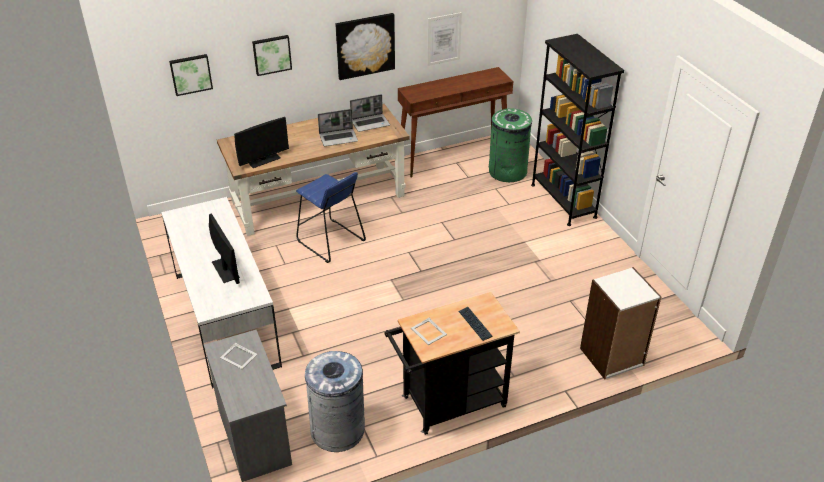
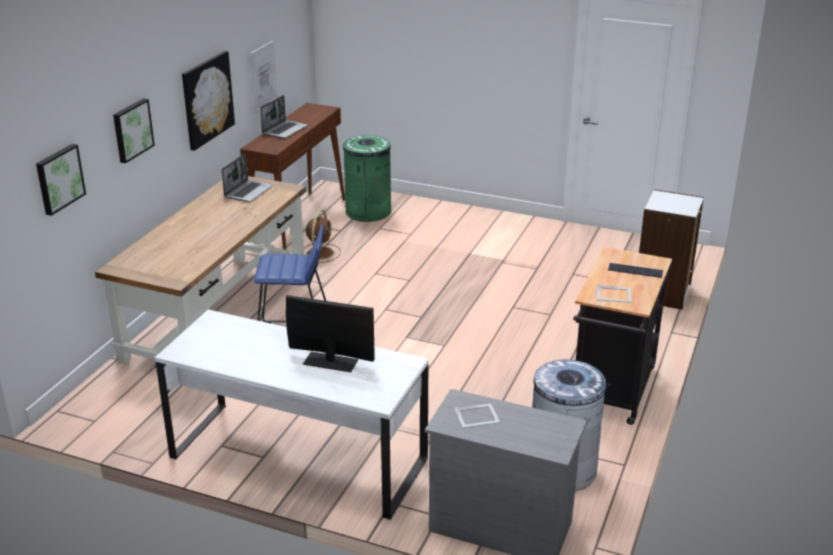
camera: 45 degrees left, 10 degrees down
monitor [234,117,289,168] -> none
laptop [318,109,358,146] -> laptop moved to [260,95,308,138]
black bookcase [531,34,624,226] -> none
none -> brown fan [304,210,341,263]

